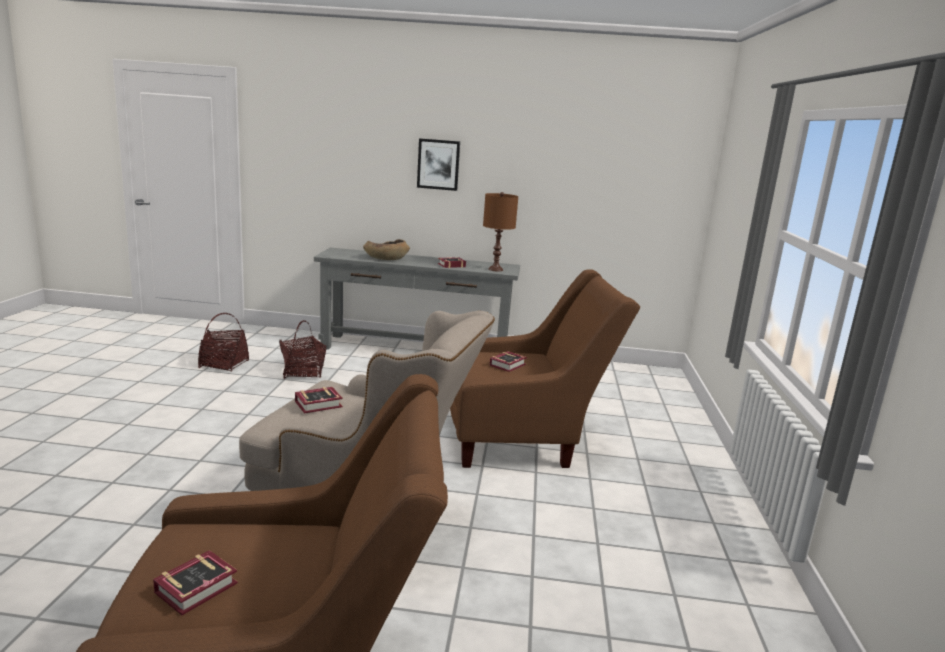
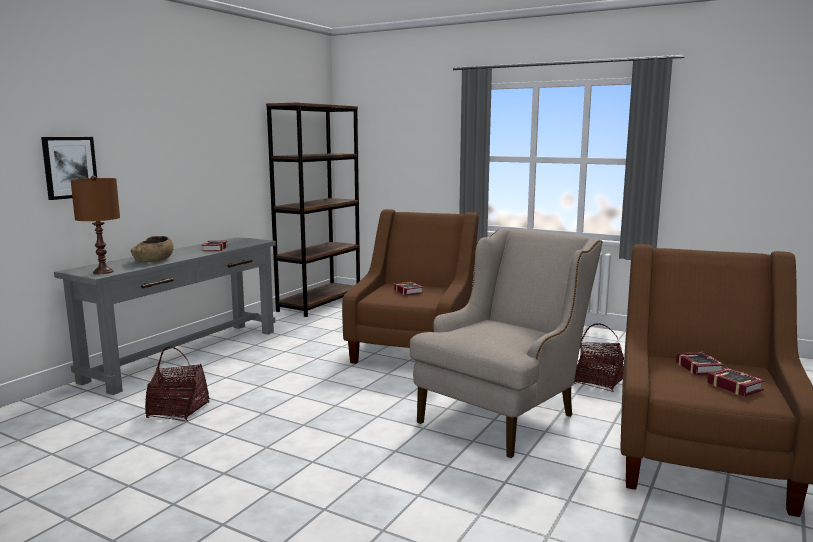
camera: 65 degrees left, 5 degrees down
basket [198,313,249,372] -> basket moved to [574,323,624,392]
book [295,387,343,413] -> book moved to [676,352,725,375]
picture [417,138,460,191] -> picture moved to [41,137,97,200]
brown table lamp [483,192,518,271] -> brown table lamp moved to [71,176,120,274]
none -> brown bookcase [266,102,360,317]

